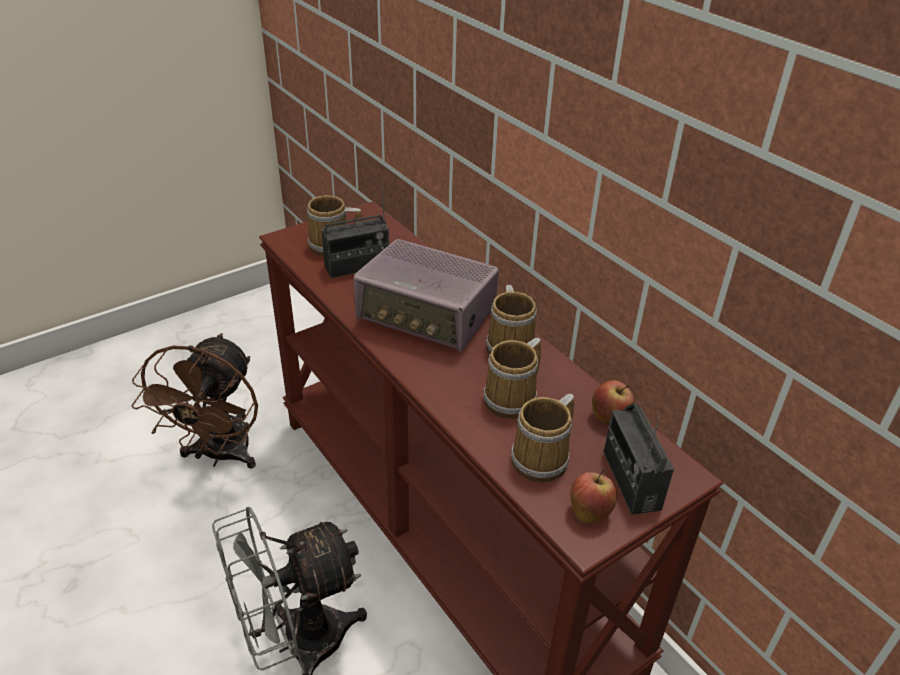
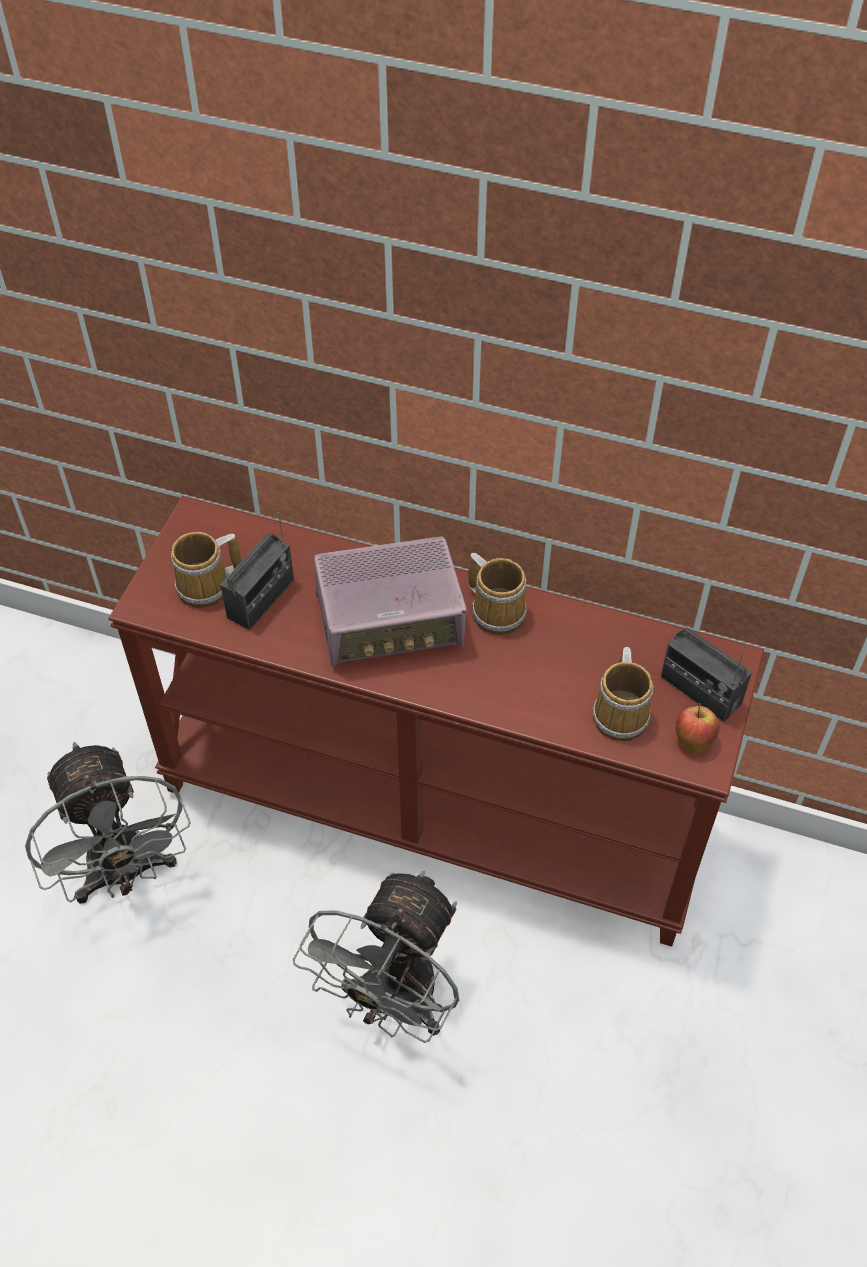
camera: 35 degrees left, 15 degrees up
brown fan [132,333,258,469] -> grey fan [25,742,191,904]
mug [483,338,541,419] -> none
apple [592,380,635,424] -> none

